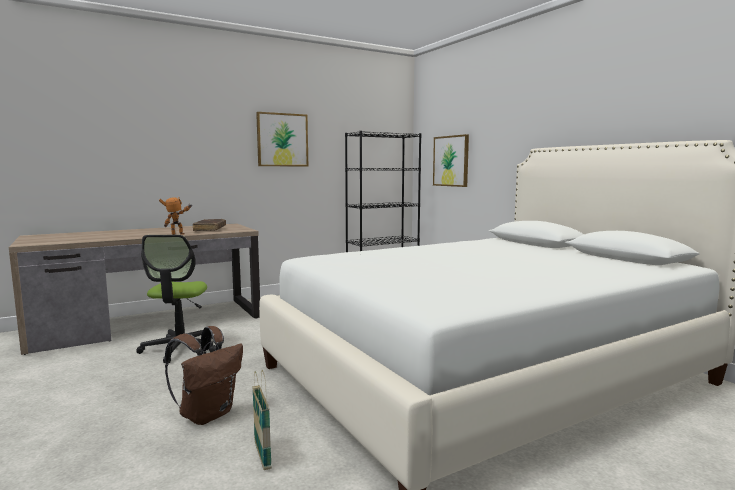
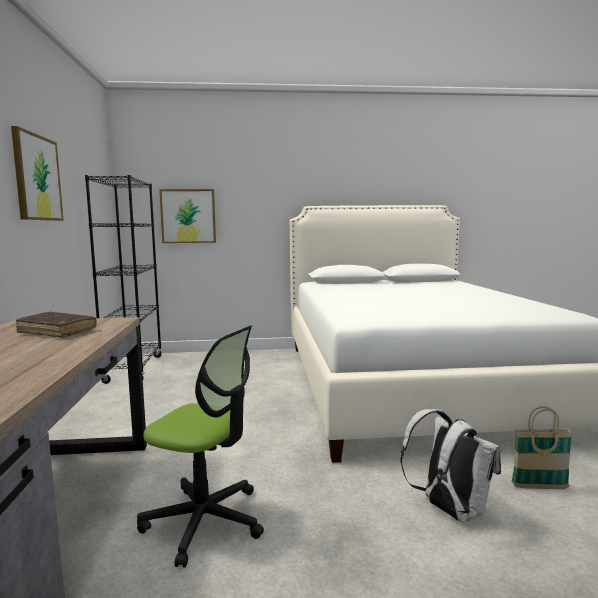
camera: 65 degrees left, 0 degrees up
toy robot [159,197,192,235] -> none
brown backpack [165,326,243,425] -> white backpack [400,409,501,522]

